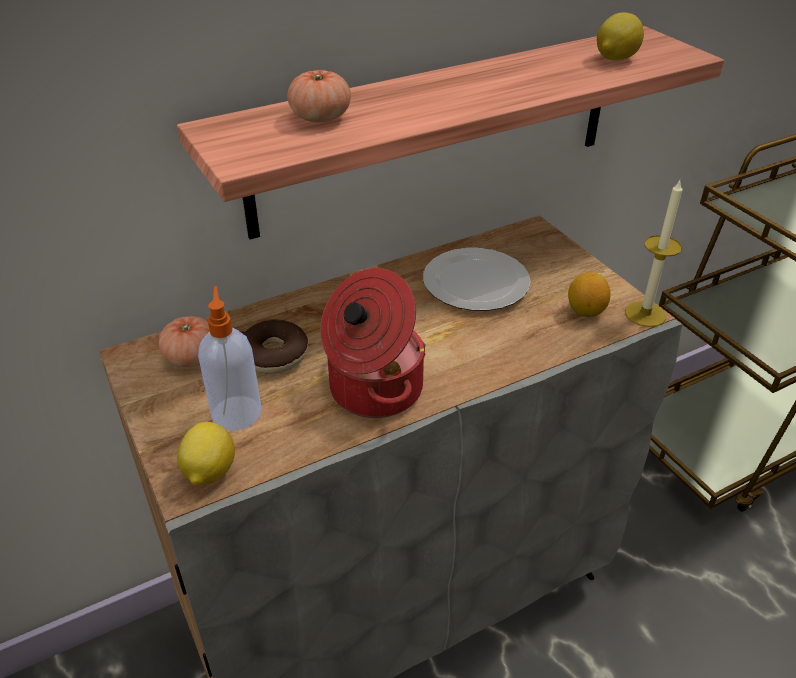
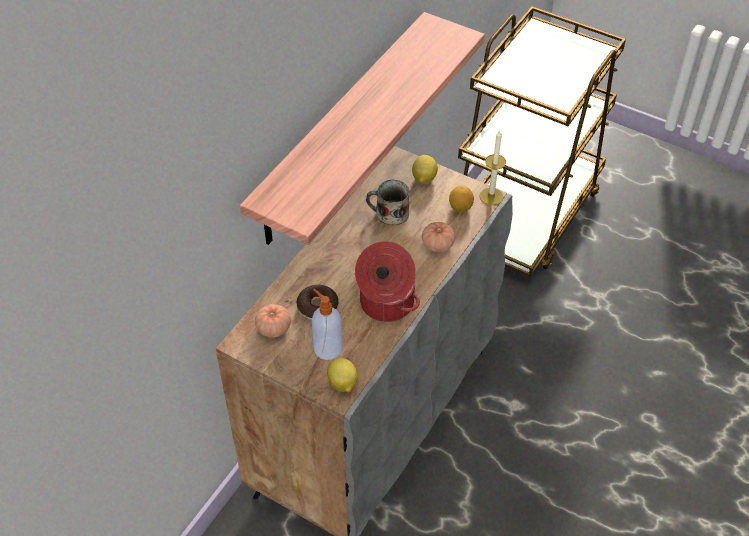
camera: 30 degrees left, 10 degrees up
tomato [287,70,351,123] -> tomato moved to [422,222,455,252]
plate [423,248,531,311] -> mug [366,180,410,225]
lemon [597,12,644,61] -> lemon moved to [412,155,438,183]

